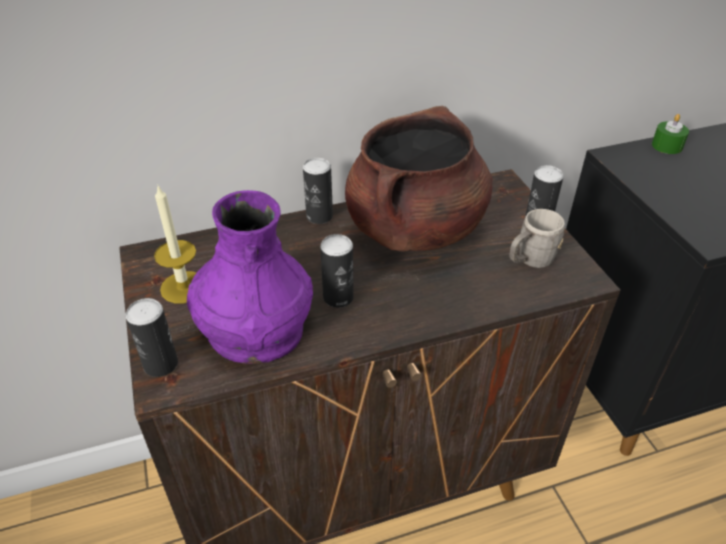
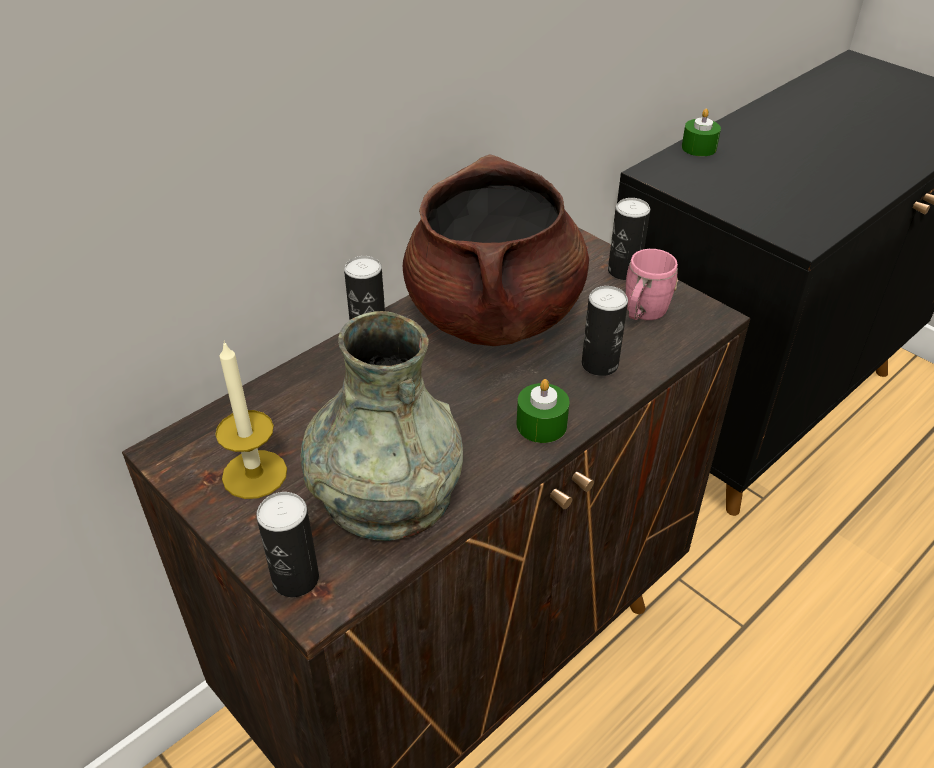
camera: 25 degrees left, 0 degrees up
purple vase [187,190,313,364] -> grey vase [301,311,463,541]
can [320,234,354,308] -> can moved to [582,286,628,376]
grey mug [510,209,565,268] -> pink mug [626,249,678,320]
none -> green candle [517,379,570,443]

